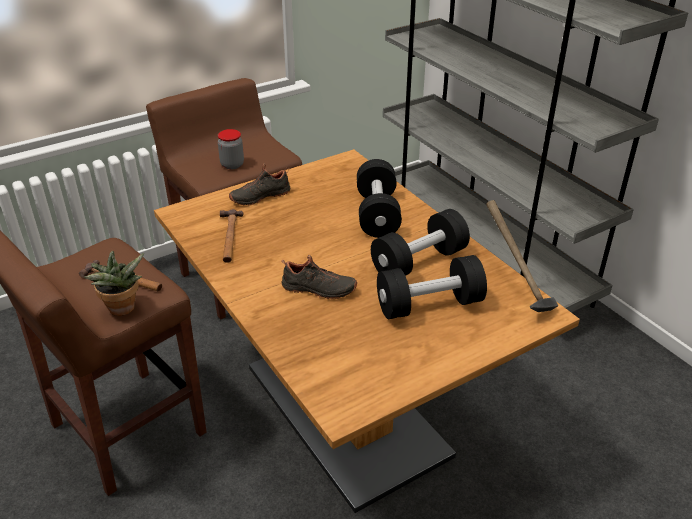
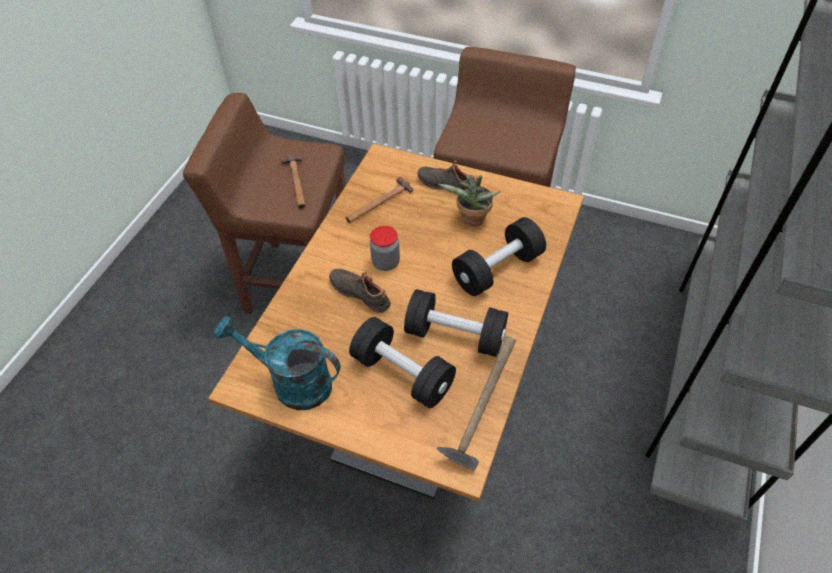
camera: 55 degrees right, 15 degrees up
potted plant [84,251,144,316] -> potted plant moved to [438,174,500,226]
jar [218,129,244,169] -> jar moved to [370,226,400,271]
black shoe [281,255,357,299] -> black shoe turned 150 degrees clockwise [329,269,391,313]
none -> turquoise watering can [214,316,341,410]

